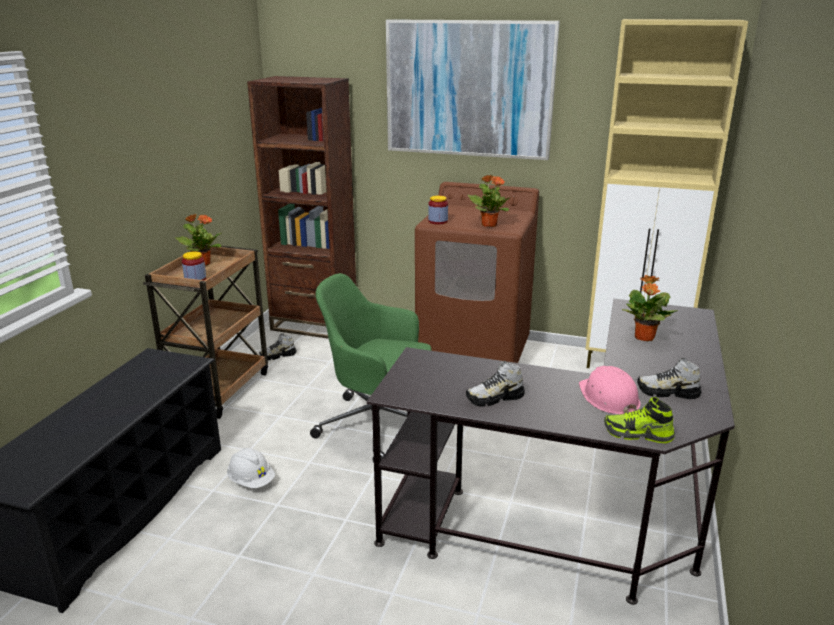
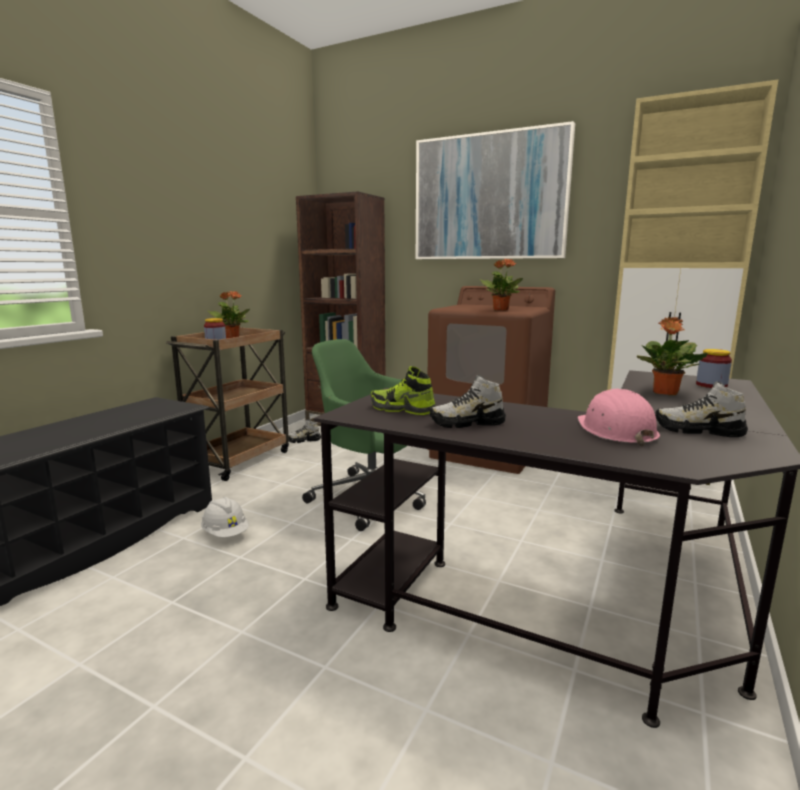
camera: 10 degrees right, 10 degrees down
jar [428,196,448,224] -> jar moved to [696,349,732,388]
shoe [604,397,675,443] -> shoe moved to [371,366,436,415]

